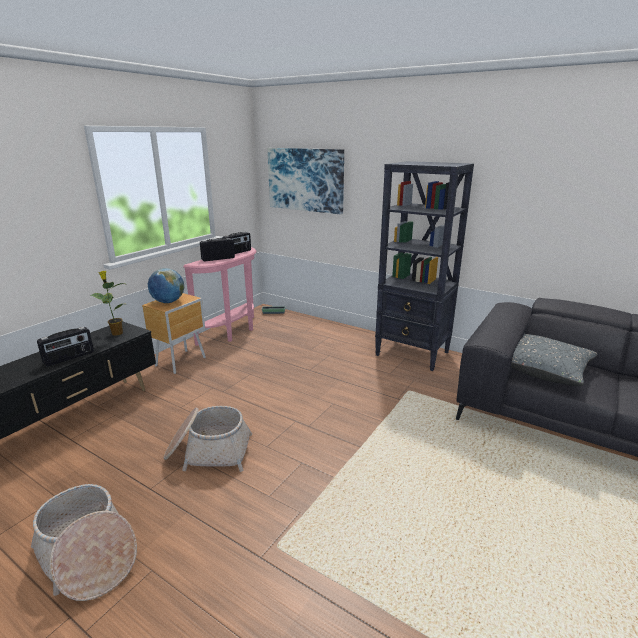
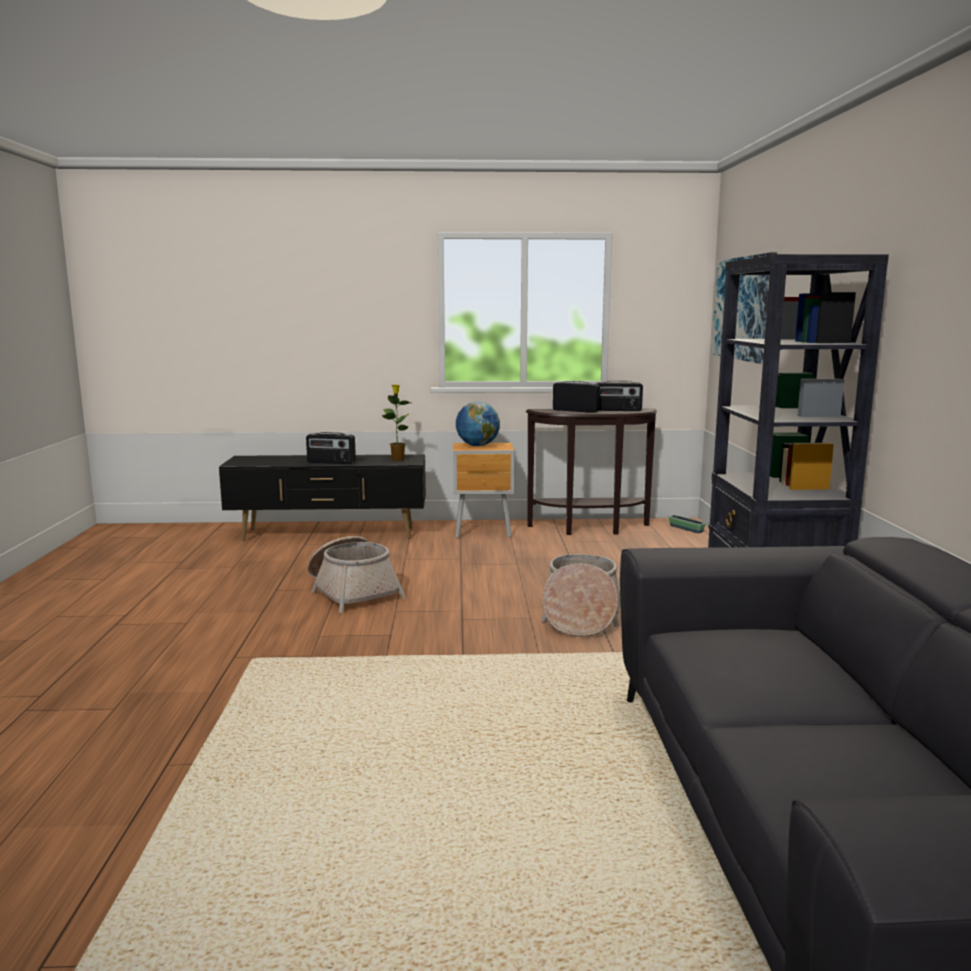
camera: 55 degrees right, 10 degrees down
basket [31,484,137,601] -> basket moved to [541,554,620,637]
pink console table [183,247,256,346] -> brown console table [526,409,657,535]
grey pillow [511,334,598,386] -> none

